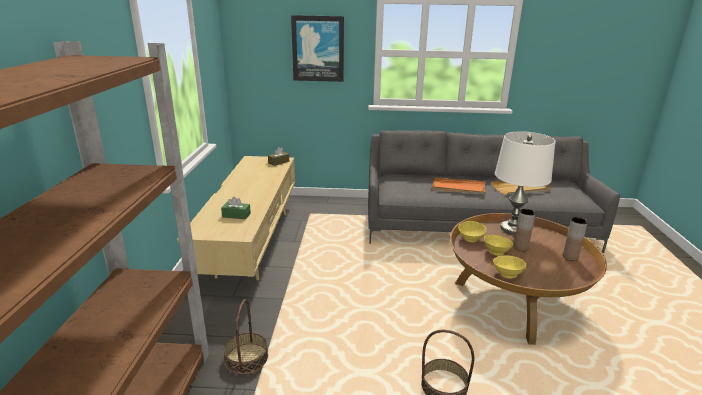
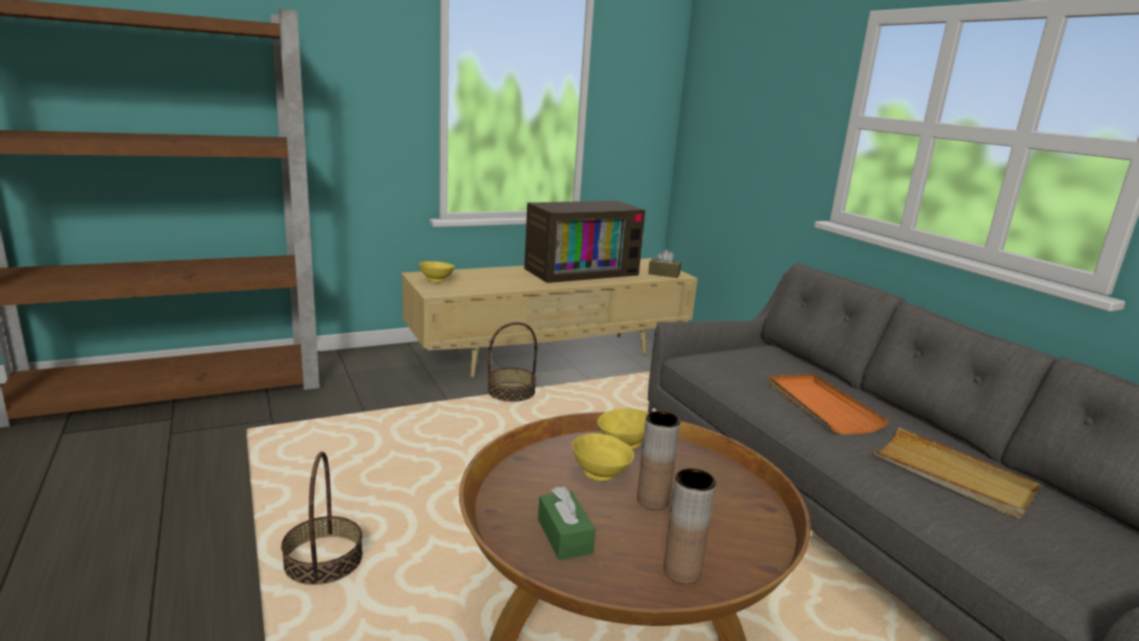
camera: 60 degrees right, 5 degrees down
green tissue box [221,196,251,219] -> green tissue box moved to [538,486,595,560]
basket [224,299,268,374] -> basket moved to [487,322,537,402]
picture [291,15,344,82] -> none
yellow bowl [493,256,526,279] -> yellow bowl moved to [419,261,455,282]
white table lamp [495,131,556,235] -> none
none -> television [524,201,645,283]

